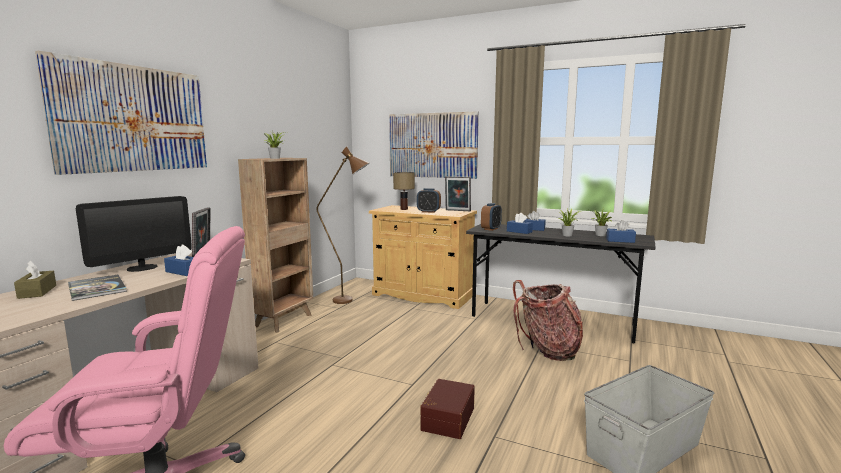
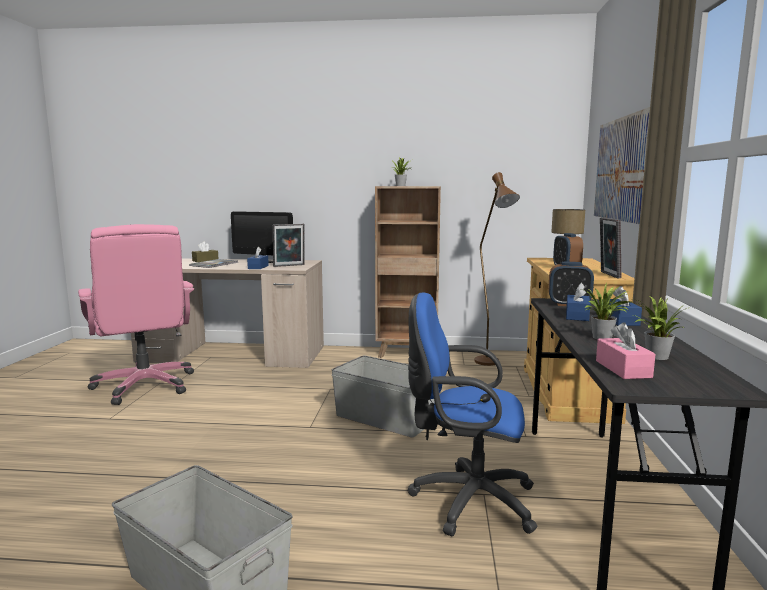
camera: 70 degrees right, 0 degrees up
picture [35,50,207,175] -> none
brown storage box [420,379,475,439] -> none
backpack [513,280,583,361] -> blue office chair [408,292,537,536]
blue tissue box [606,220,636,243] -> pink tissue box [596,322,655,379]
none -> grey storage box [331,355,435,438]

